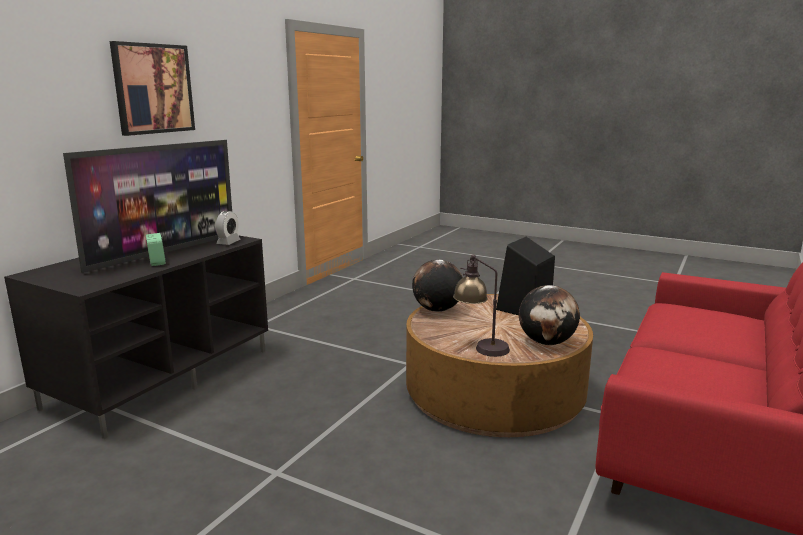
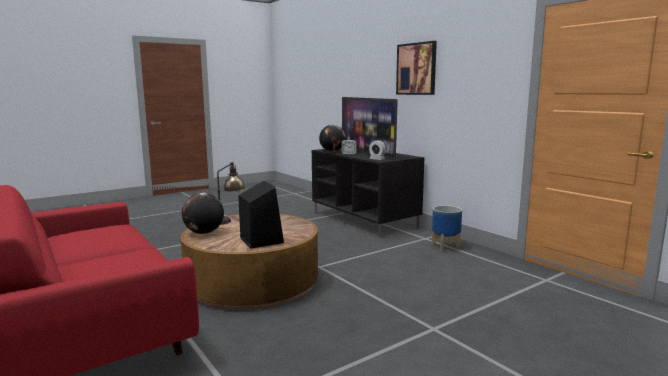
camera: 115 degrees right, 5 degrees down
globe [412,260,463,312] -> globe moved to [319,125,346,152]
none -> planter [432,205,462,251]

